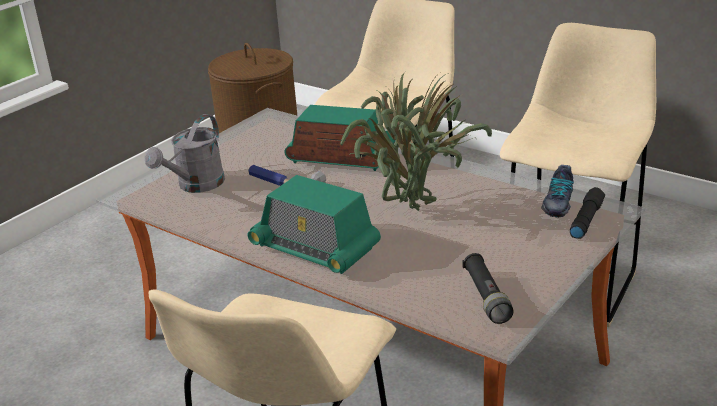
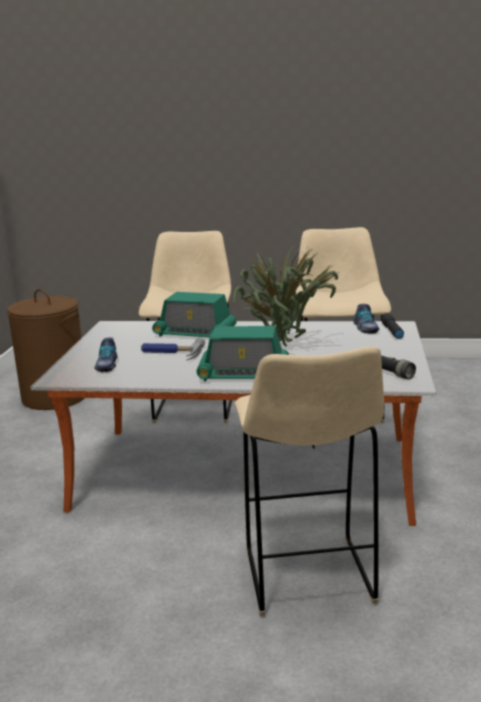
camera: 30 degrees left, 10 degrees down
grey watering can [144,114,225,193] -> shoe [94,337,118,372]
radio [285,105,395,171] -> radio turned 150 degrees counterclockwise [152,292,237,337]

